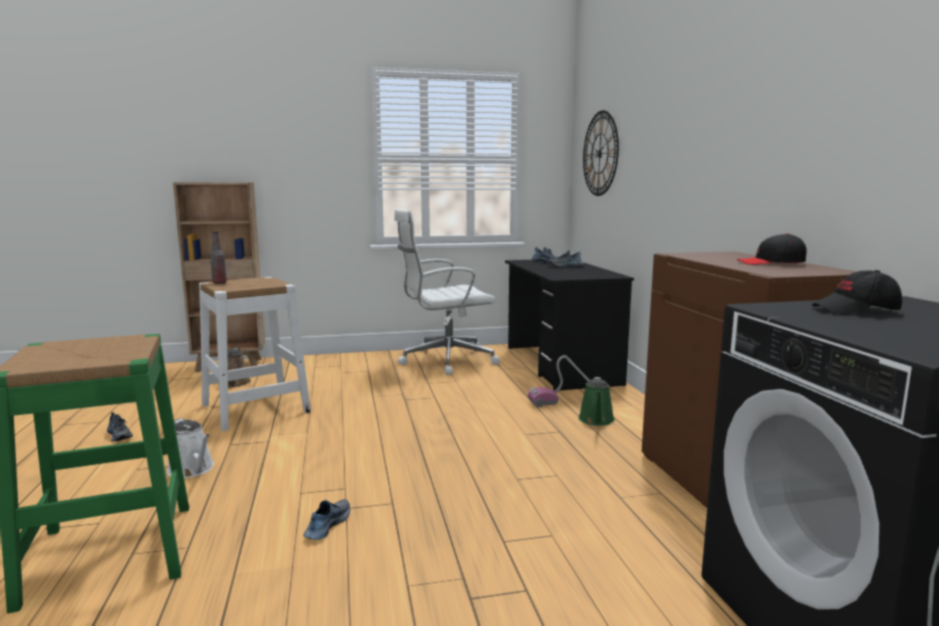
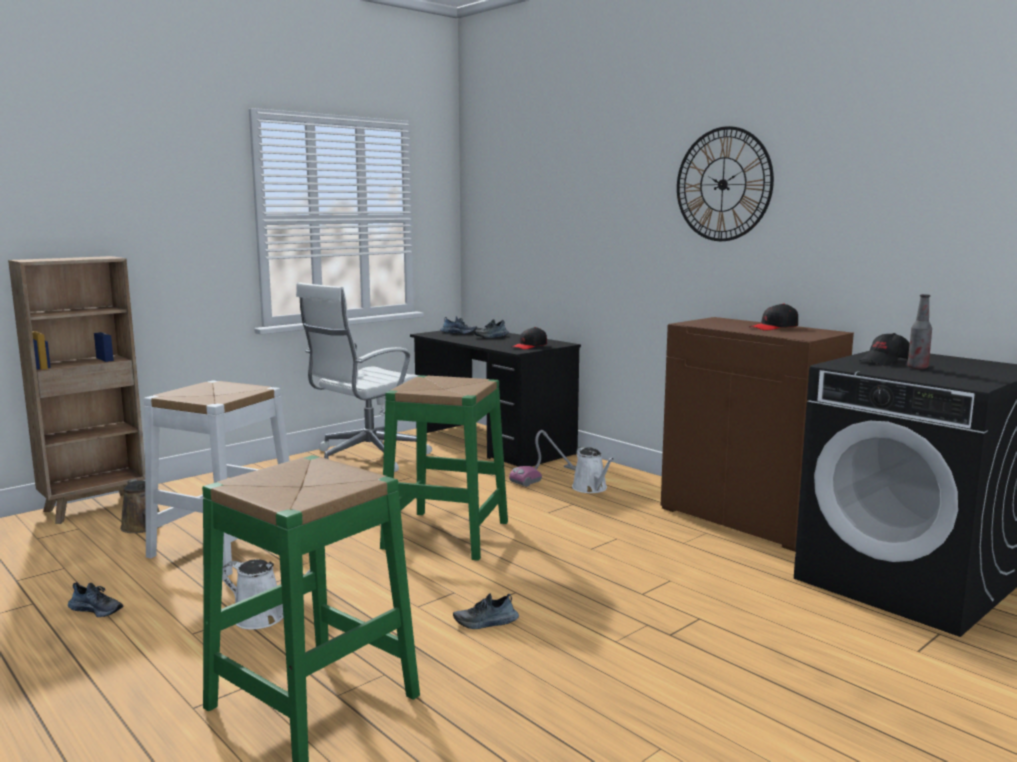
camera: 30 degrees left, 0 degrees up
bottle [210,231,227,284] -> bottle moved to [907,294,932,369]
shoe [304,499,350,540] -> shoe turned 90 degrees counterclockwise [453,593,519,629]
green watering can [578,377,615,426] -> white watering can [572,446,614,493]
wall clock [583,110,619,196] -> wall clock moved to [677,126,774,241]
none -> green stool [380,375,508,561]
none -> black cap [512,327,547,350]

